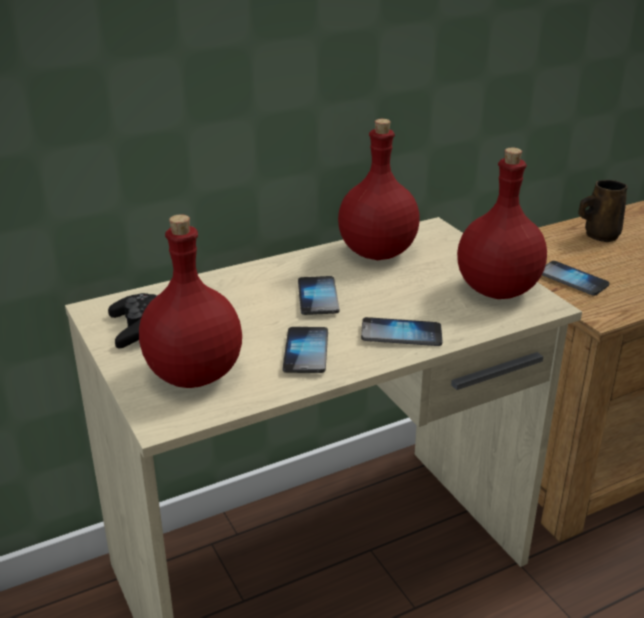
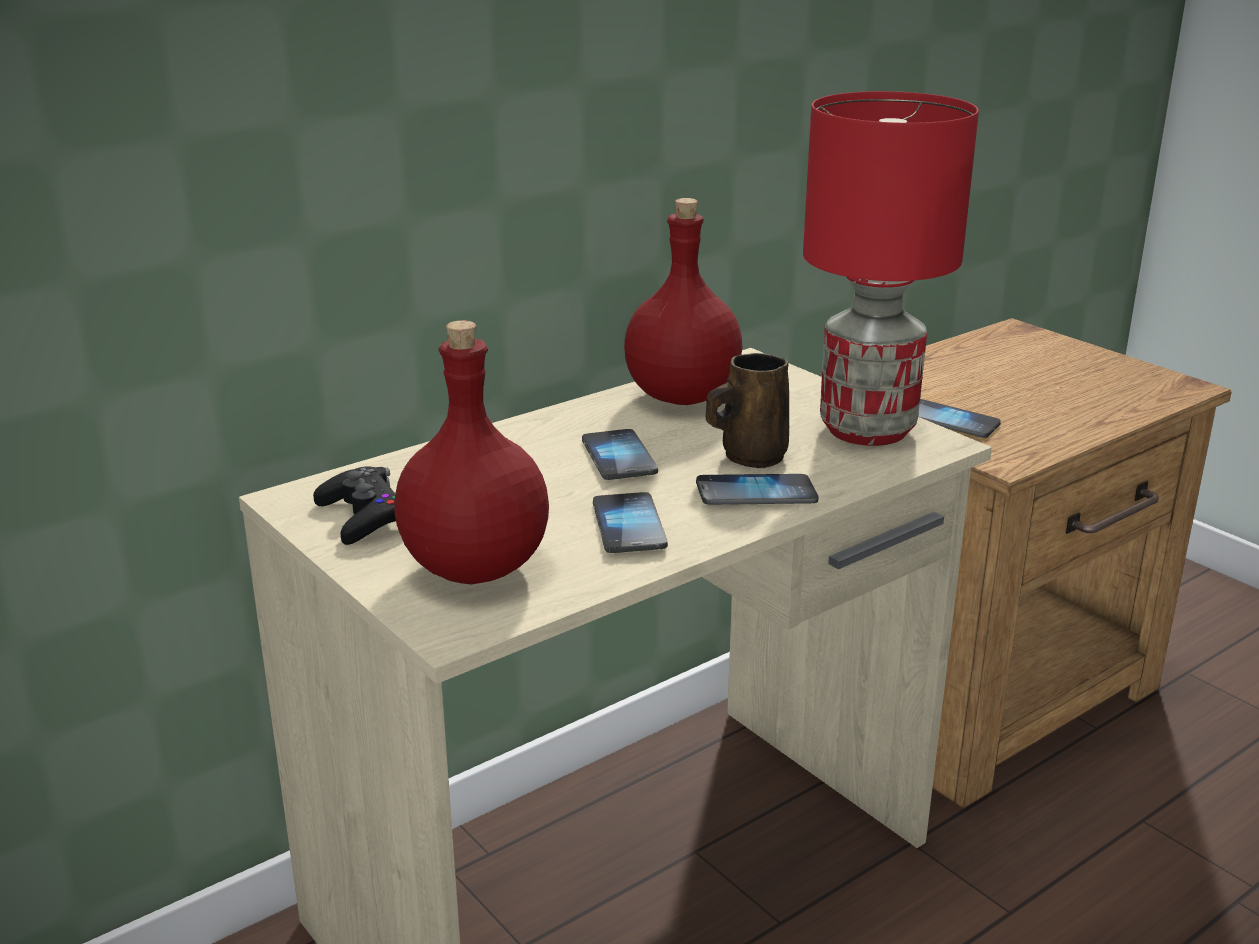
camera: 10 degrees left, 5 degrees down
red bottle [457,148,547,299] -> red table lamp [803,91,979,446]
brown mug [578,180,628,242] -> brown mug moved to [706,353,789,468]

